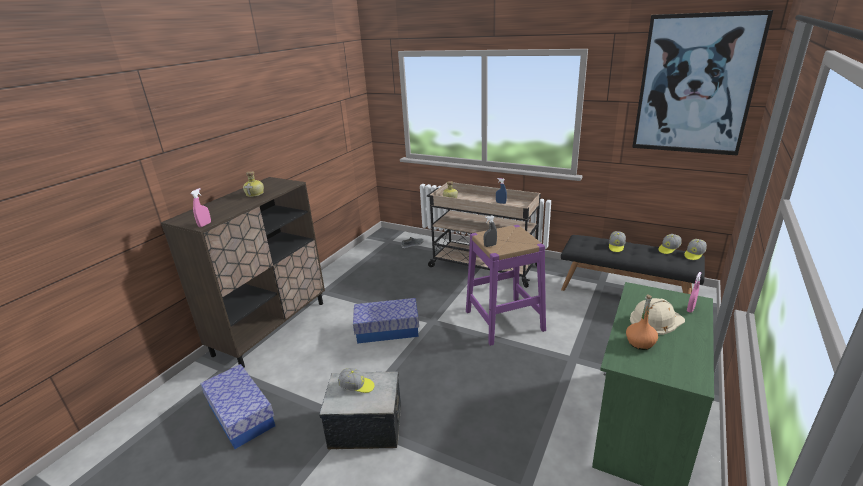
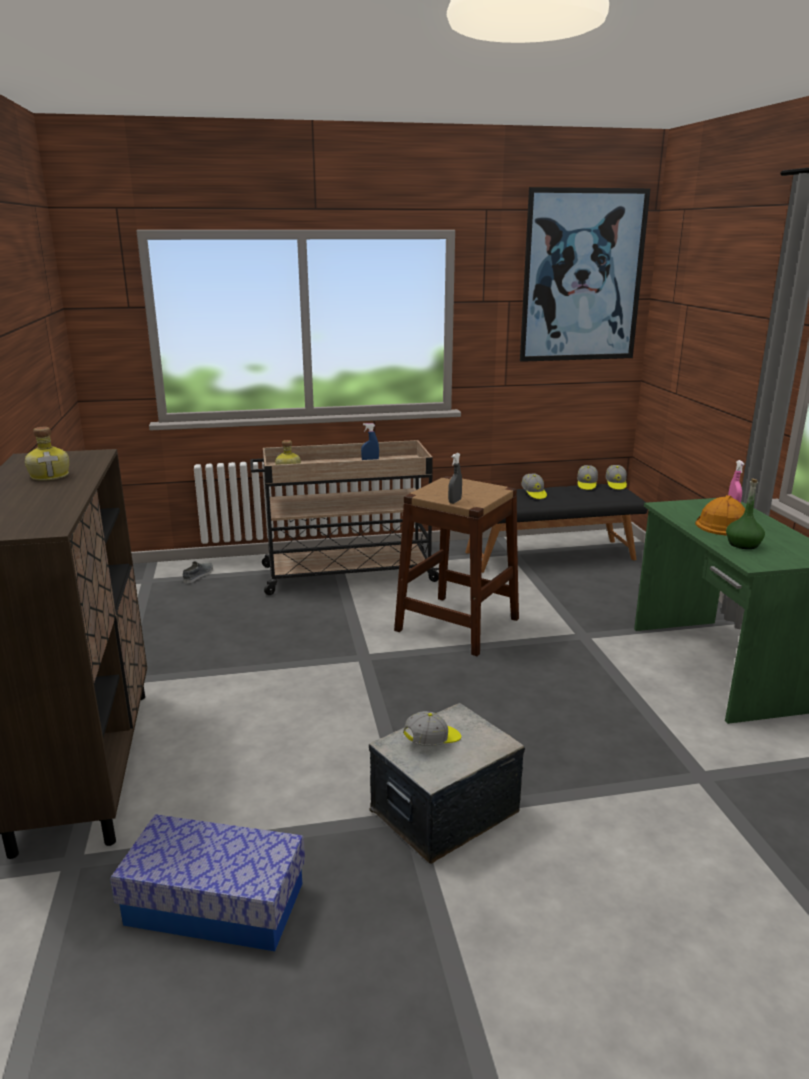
camera: 40 degrees left, 5 degrees down
pink spray bottle [190,188,211,227] -> none
storage box [353,298,419,344] -> none
purple stool [466,225,546,346] -> brown stool [394,476,519,656]
orange bottle [626,295,658,350] -> green bottle [726,478,765,549]
beige hard hat [630,298,685,335] -> orange hard hat [695,495,745,535]

